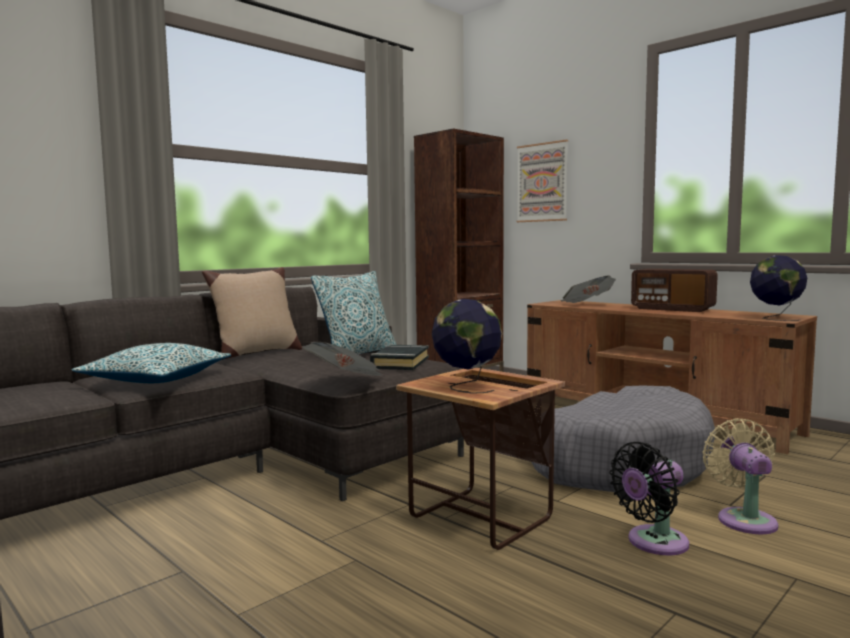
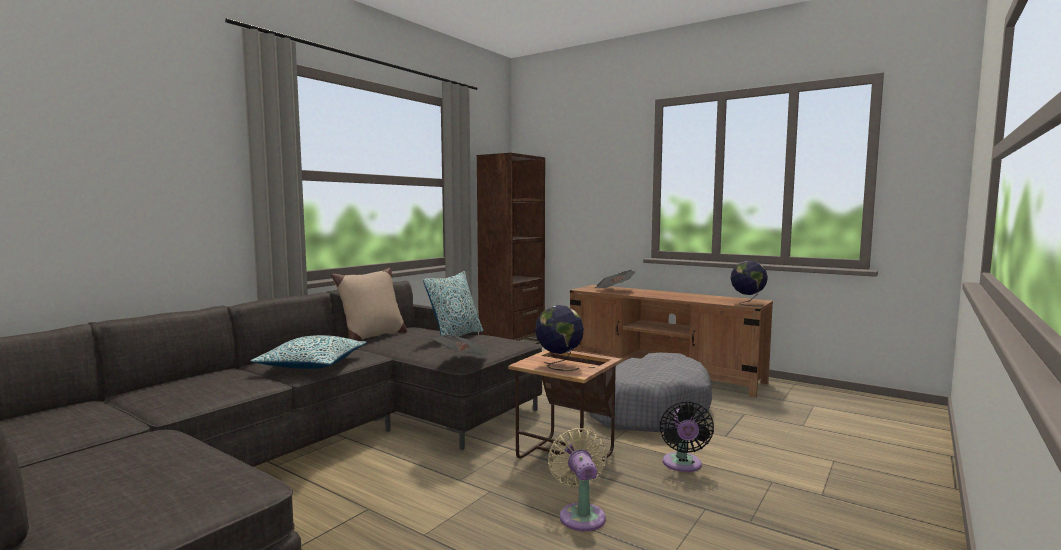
camera: 10 degrees left, 0 degrees up
black book [370,345,429,370] -> none
picture [516,140,568,222] -> none
black fan [609,442,689,555] -> black fan turned 45 degrees counterclockwise [660,401,714,472]
radio [631,269,718,312] -> none
beige fan [702,418,779,534] -> beige fan moved to [548,428,607,531]

